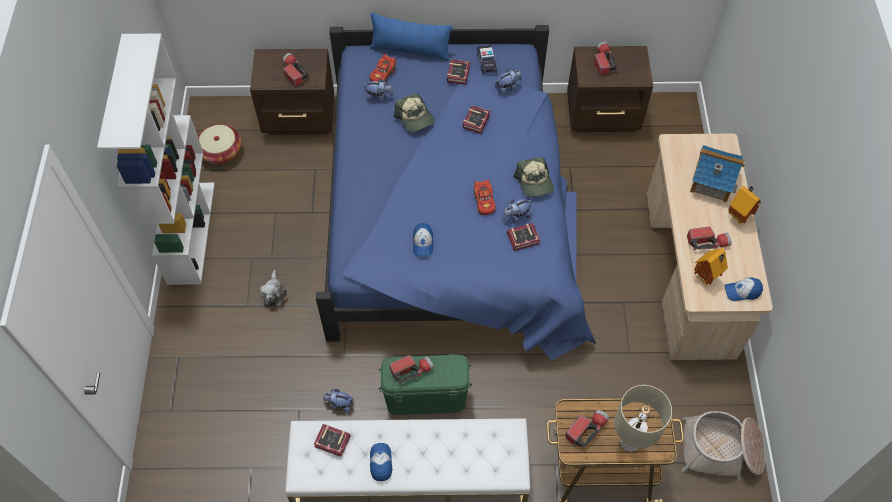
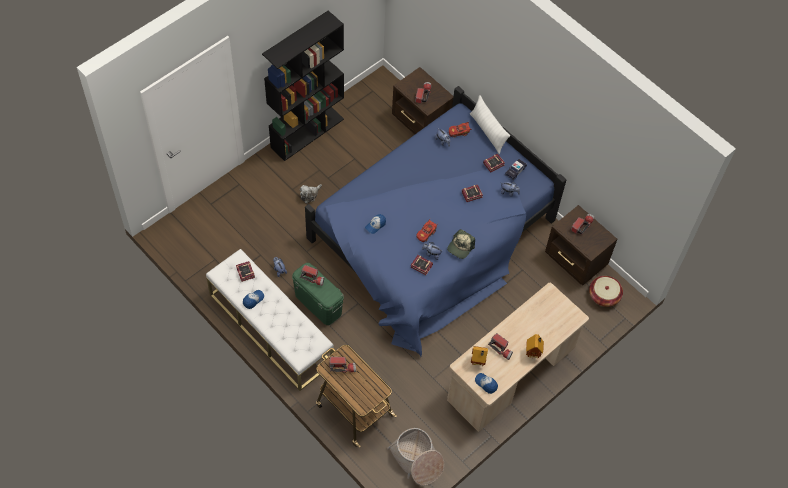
camera: 45 degrees right, 0 degrees up
white bookcase [97,34,215,285] -> black bookcase [262,10,344,161]
basket [198,124,242,164] -> basket moved to [589,276,623,307]
blue pillow [370,12,453,61] -> white pillow [470,95,510,154]
cap [394,93,435,132] -> none
beige table lamp [614,385,672,452] -> none
toy house [690,145,746,203] -> none

